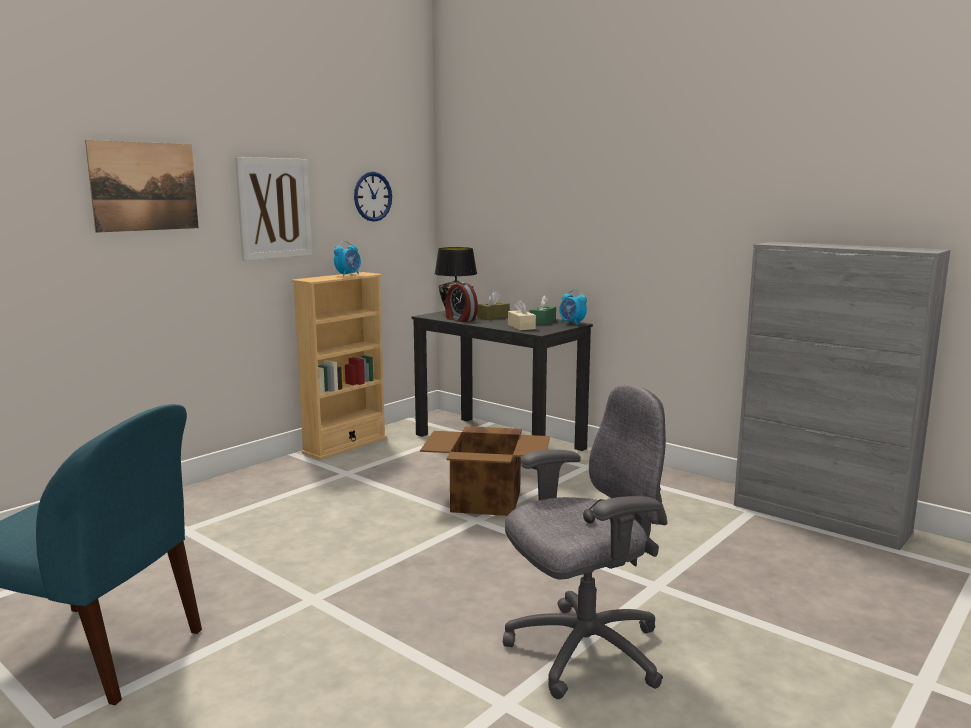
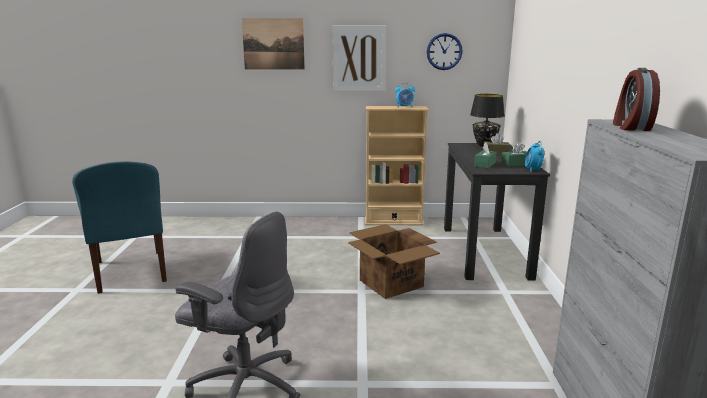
camera: 50 degrees right, 5 degrees up
alarm clock [445,282,478,322] -> alarm clock moved to [613,68,660,131]
beige tissue box [508,299,536,330] -> green tissue box [474,142,497,168]

